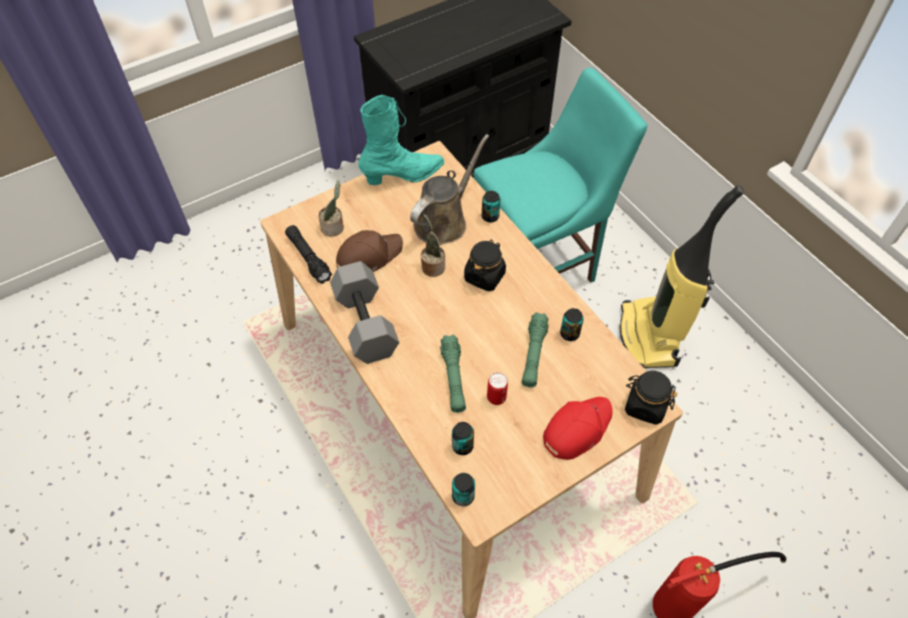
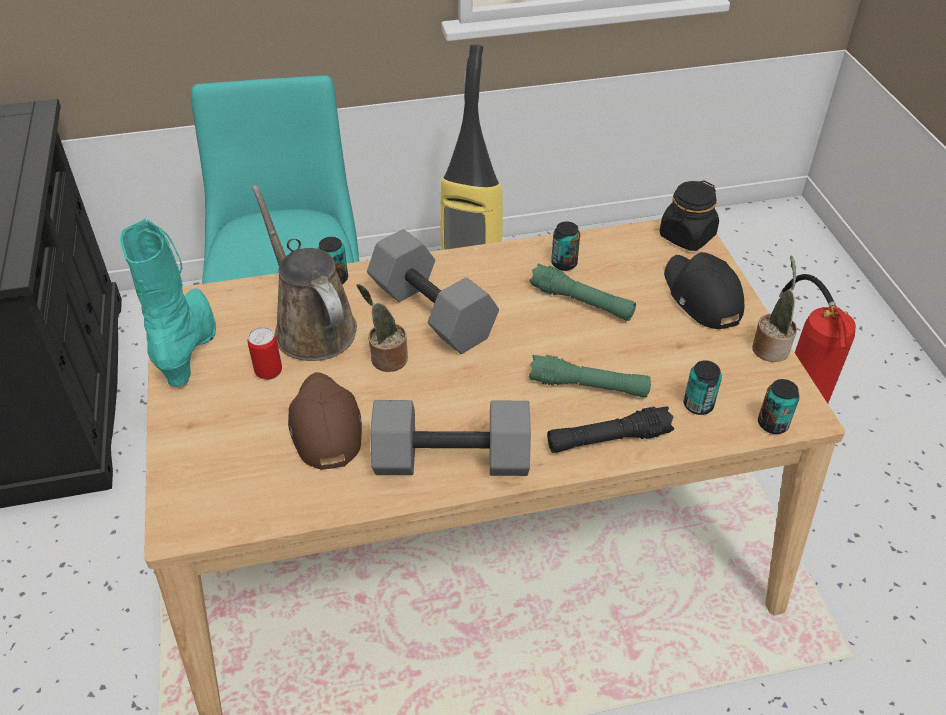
camera: 70 degrees left, 10 degrees down
black flashlight [285,225,332,284] -> black flashlight moved to [547,406,674,453]
potted plant [318,180,344,237] -> potted plant moved to [752,255,797,362]
black jar [464,240,506,291] -> grey dumbbell [367,229,499,354]
can [487,372,508,405] -> can moved to [247,327,282,380]
red cap [543,397,613,460] -> black cap [664,252,744,329]

